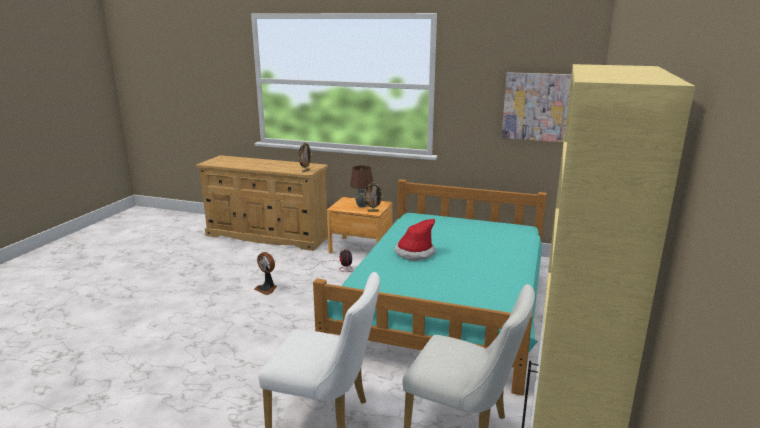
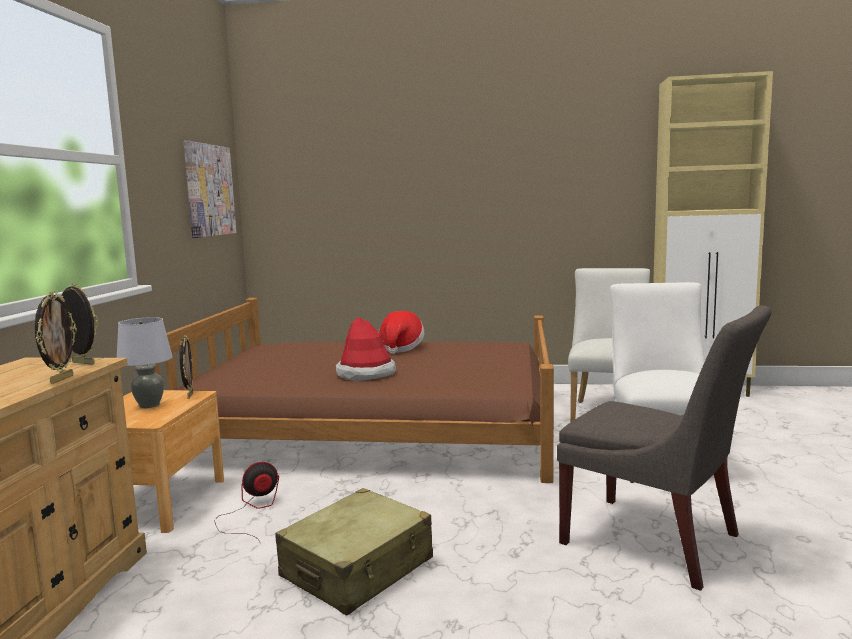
camera: 100 degrees left, 10 degrees down
fan [254,252,277,295] -> beige suitcase [275,488,433,615]
turquoise bed [313,179,547,396] -> brown bed [155,298,554,483]
brown table lamp [350,165,373,207] -> grey table lamp [117,317,173,408]
none -> picture frame [35,291,77,384]
none -> hat [379,311,425,354]
none -> grey chair [557,305,771,591]

